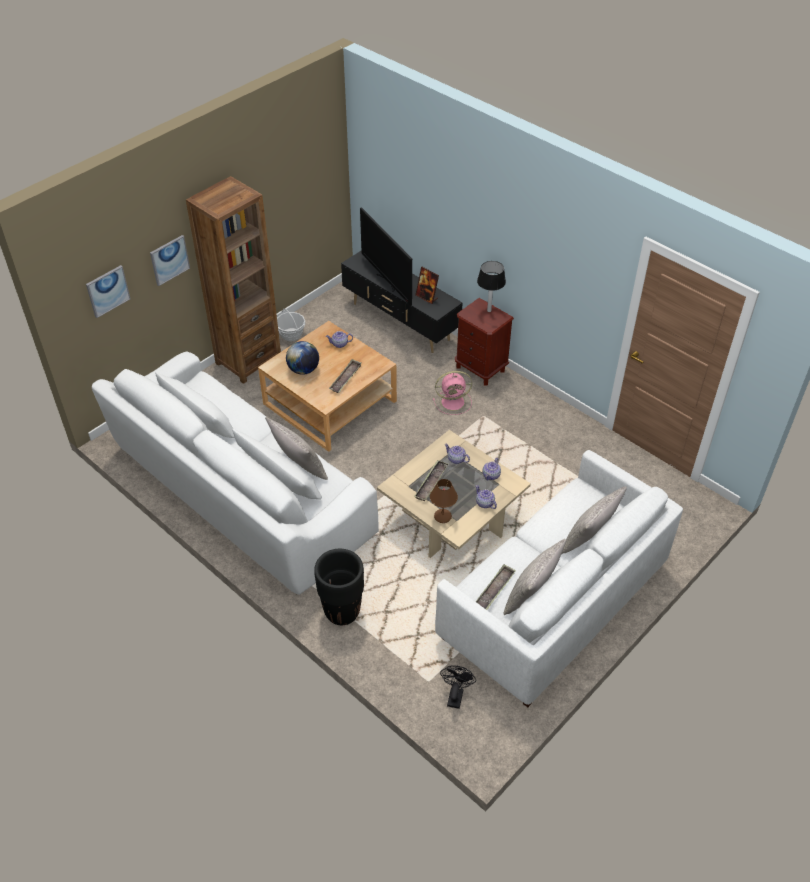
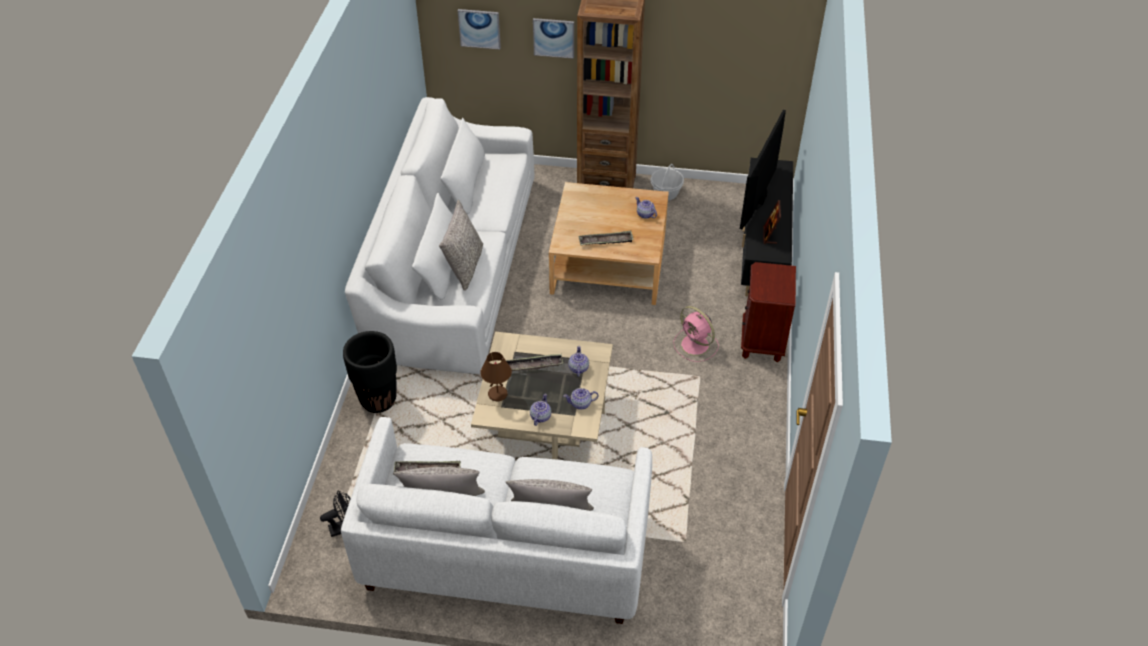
camera: 55 degrees right, 0 degrees up
globe [286,341,319,375] -> none
table lamp [477,261,506,312] -> none

